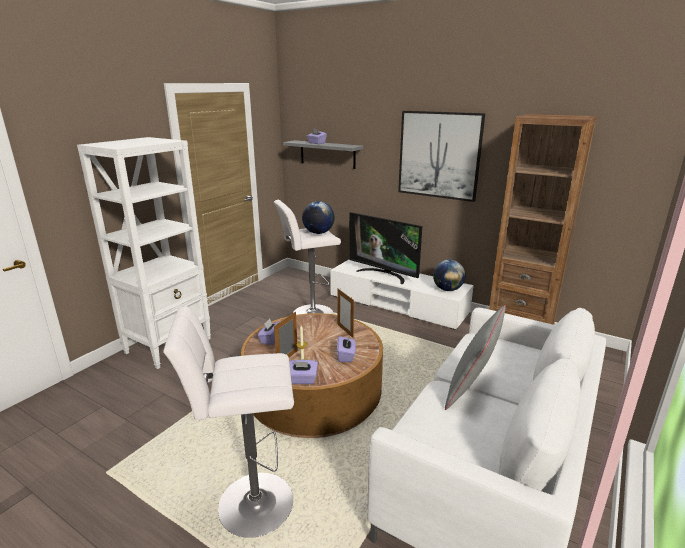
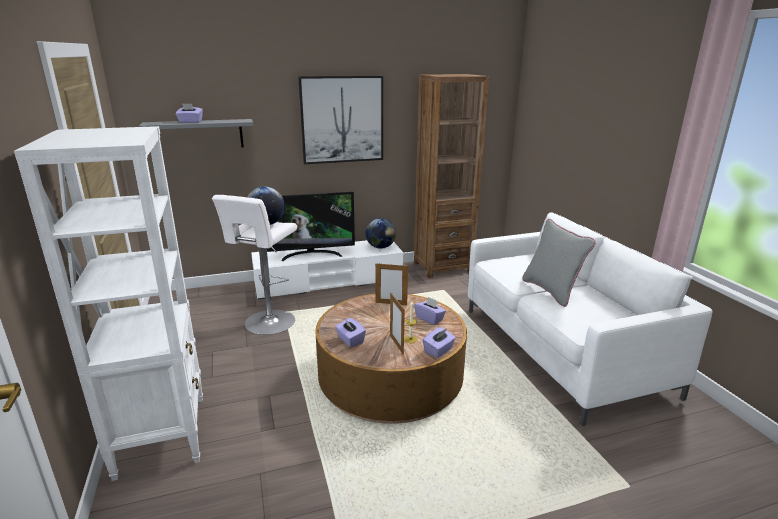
camera: 50 degrees left, 0 degrees up
white stool [163,306,294,538] -> none

